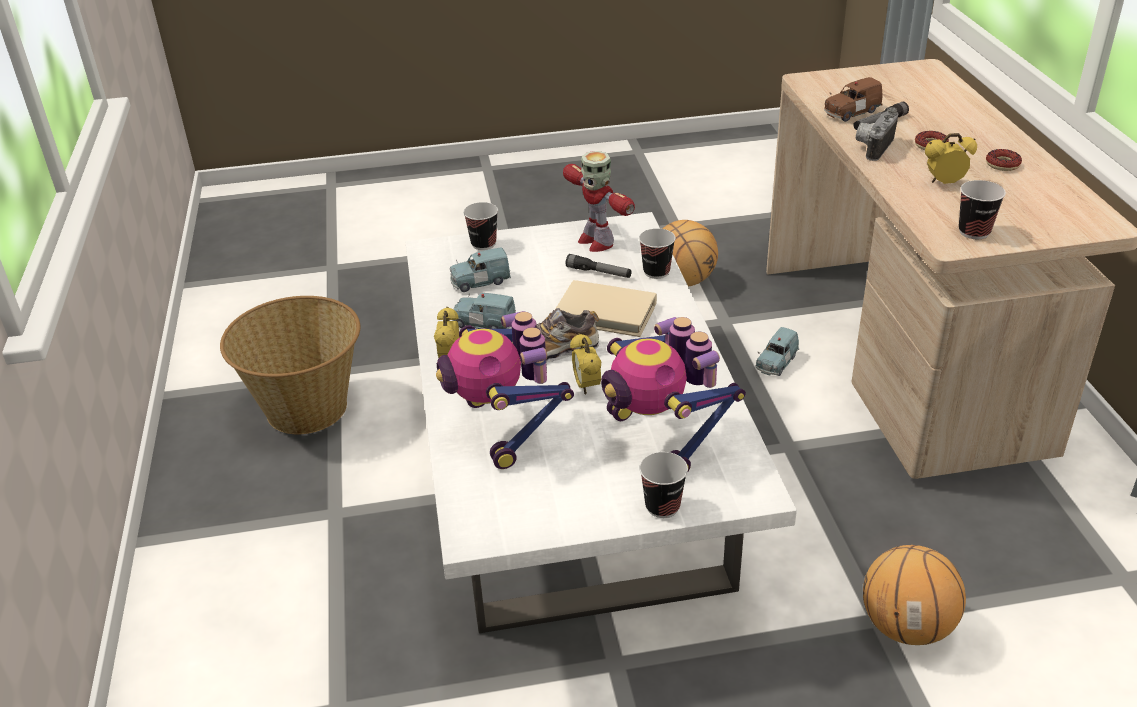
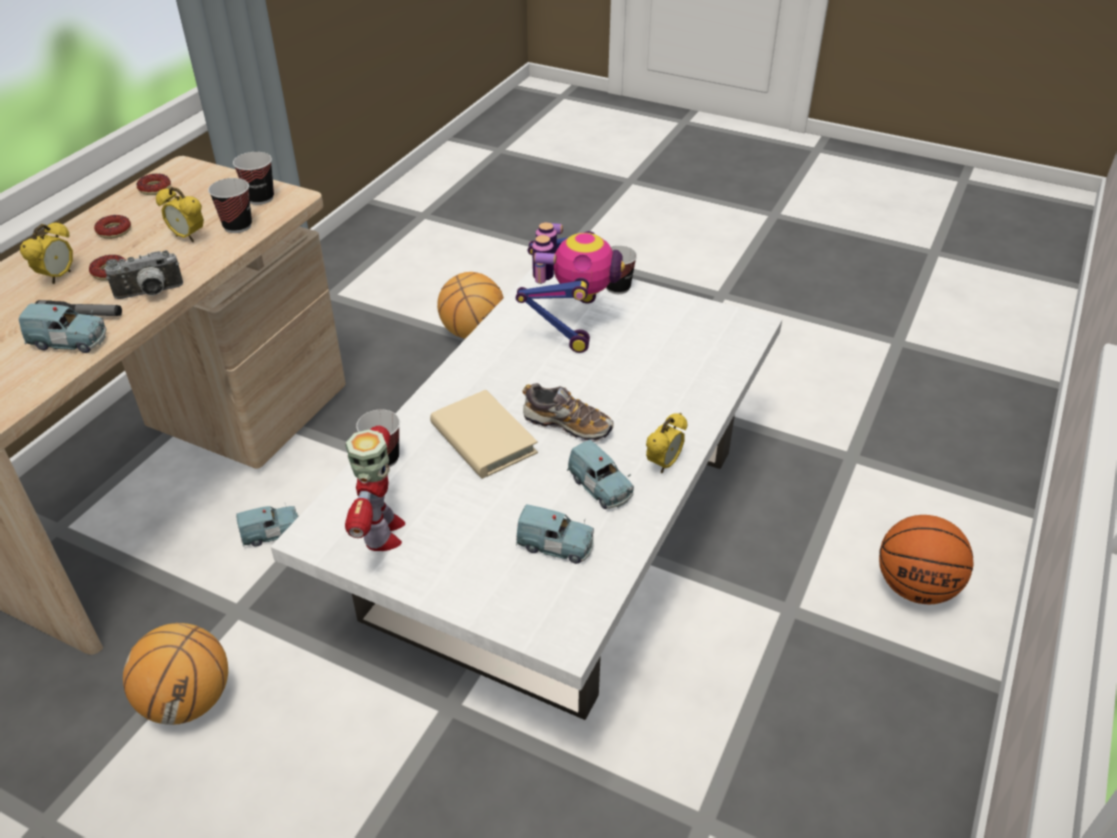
camera: 145 degrees left, 5 degrees up
basket [220,296,360,434] -> none
toy robot [436,311,574,469] -> none
cup [463,202,498,250] -> cup moved to [208,178,252,233]
flashlight [566,254,632,278] -> none
alarm clock [570,333,602,395] -> alarm clock moved to [20,222,73,284]
brown toy car [824,77,883,122] -> blue toy car [19,303,106,353]
none -> donut [137,174,171,195]
none -> basketball [879,515,973,604]

